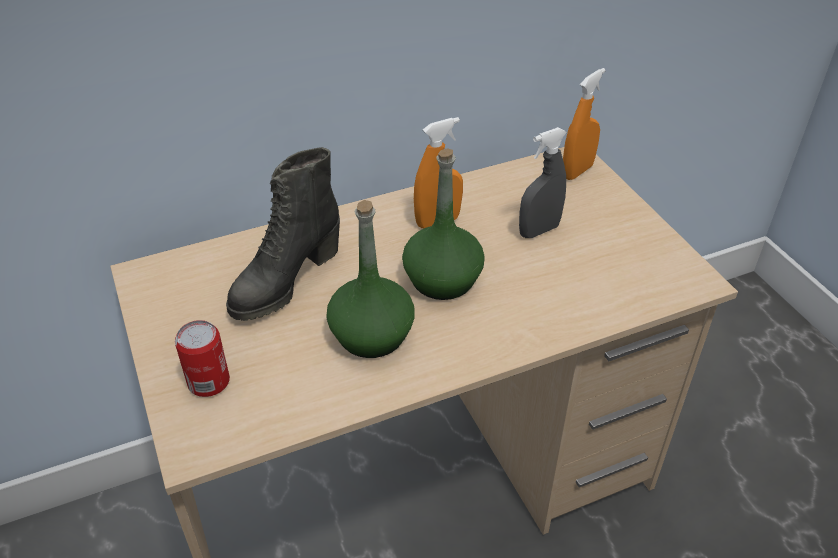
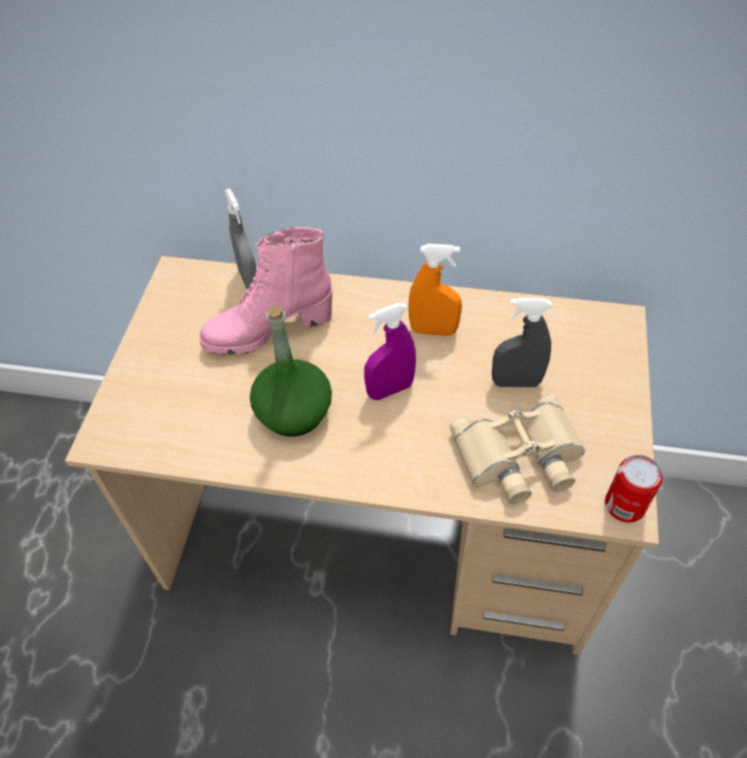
camera: 35 degrees right, 10 degrees up
can [175,320,230,397] -> can moved to [605,455,663,523]
black boot [226,147,340,321] -> pink boot [199,227,332,355]
green bottle [402,148,485,300] -> purple spray bottle [364,303,416,400]
orange spray bottle [563,68,606,180] -> none
none -> grey spray bottle [224,188,257,290]
none -> beige binoculars [450,395,585,505]

